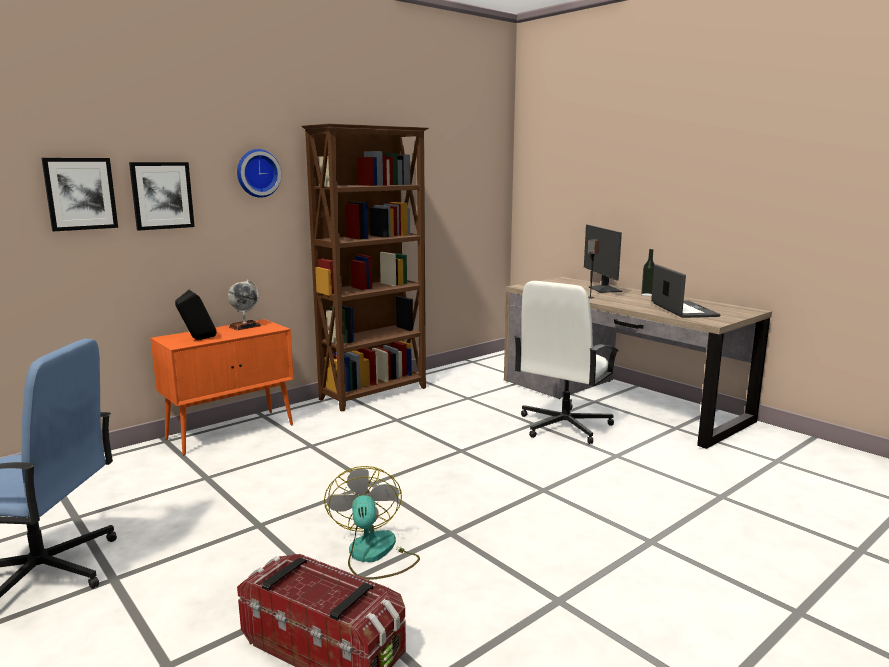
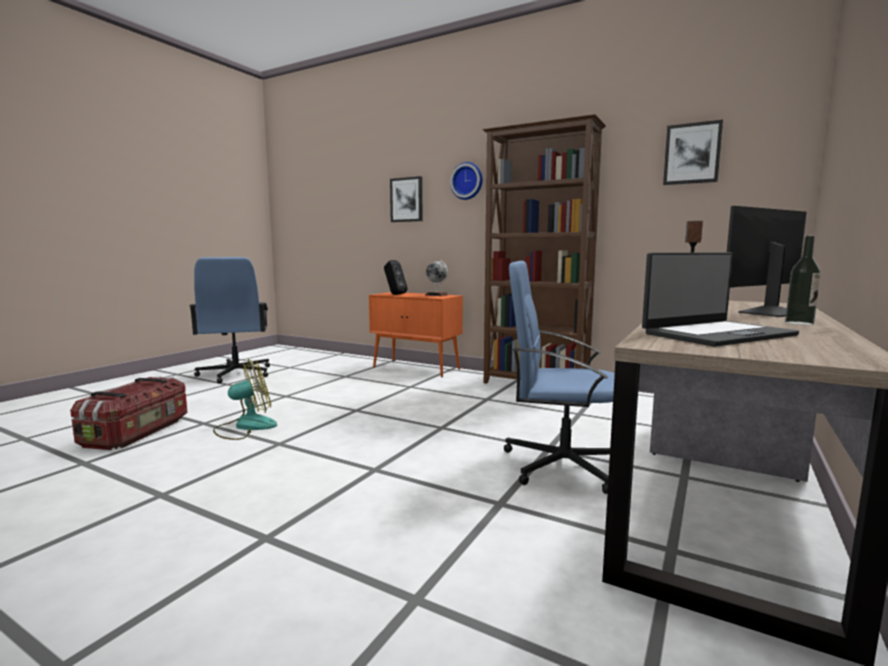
camera: 70 degrees right, 5 degrees down
picture [42,158,118,232] -> picture moved to [663,120,723,185]
white office chair [514,281,619,444] -> blue office chair [504,261,615,494]

